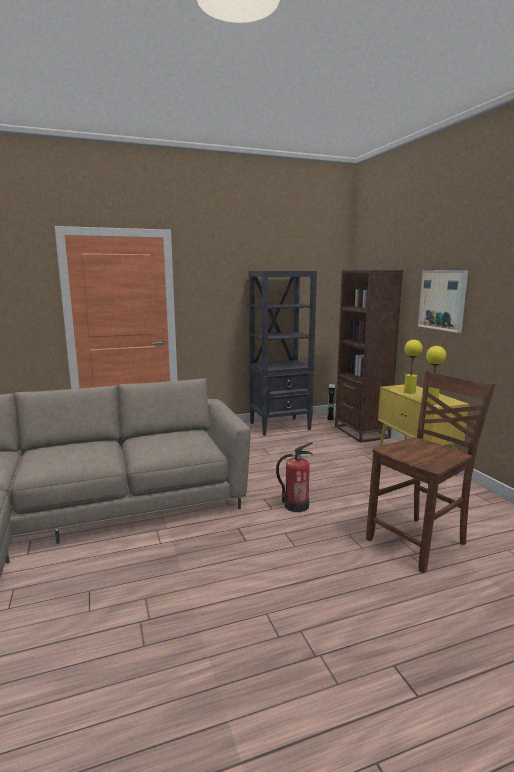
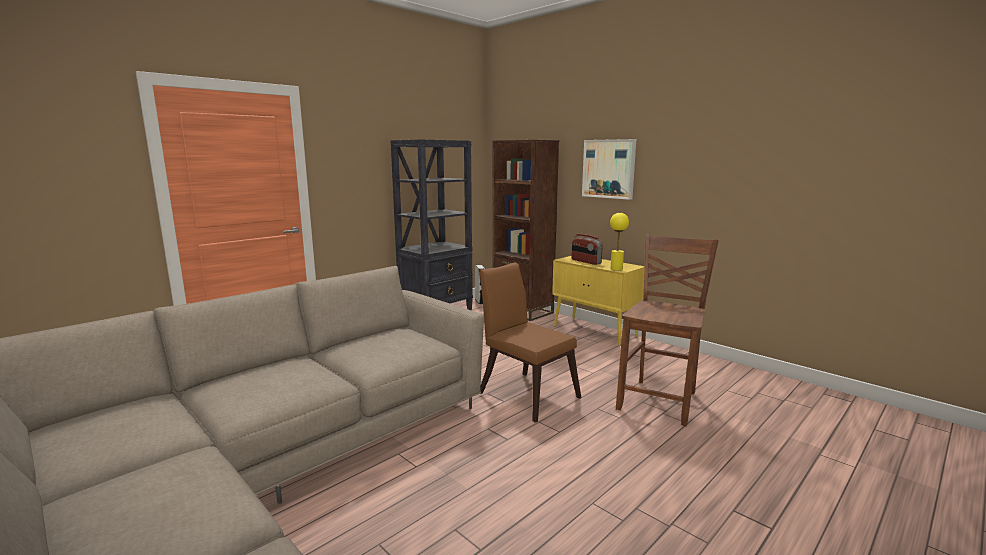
camera: 25 degrees left, 0 degrees up
fire extinguisher [276,442,313,512] -> brown chair [479,262,581,423]
yellow table lamp [404,340,423,394] -> radio [571,234,603,265]

